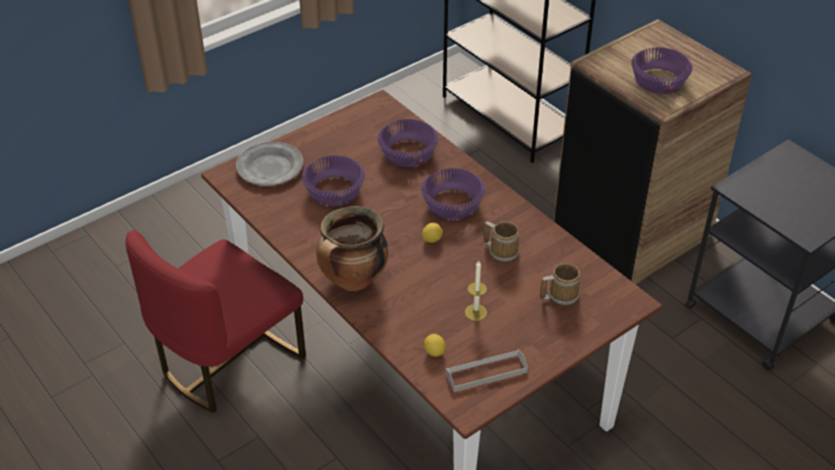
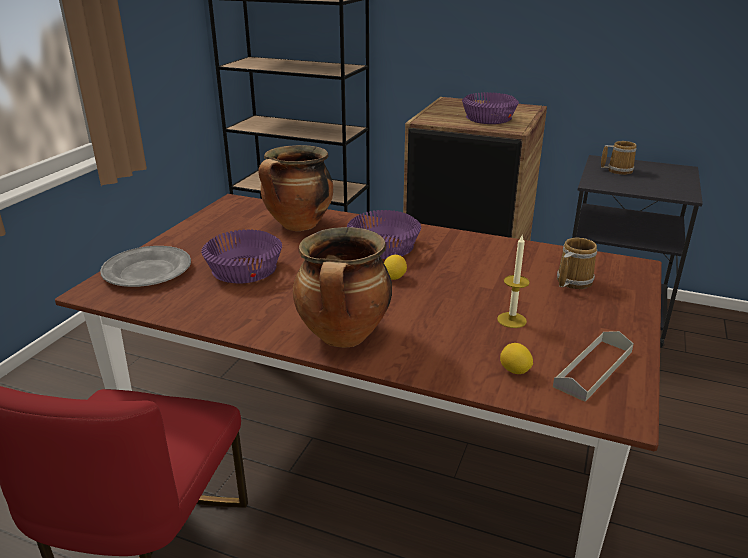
camera: 30 degrees left, 15 degrees down
purple bowl [378,119,438,167] -> cooking pot [258,145,333,231]
mug [484,221,519,264] -> mug moved to [601,141,636,175]

